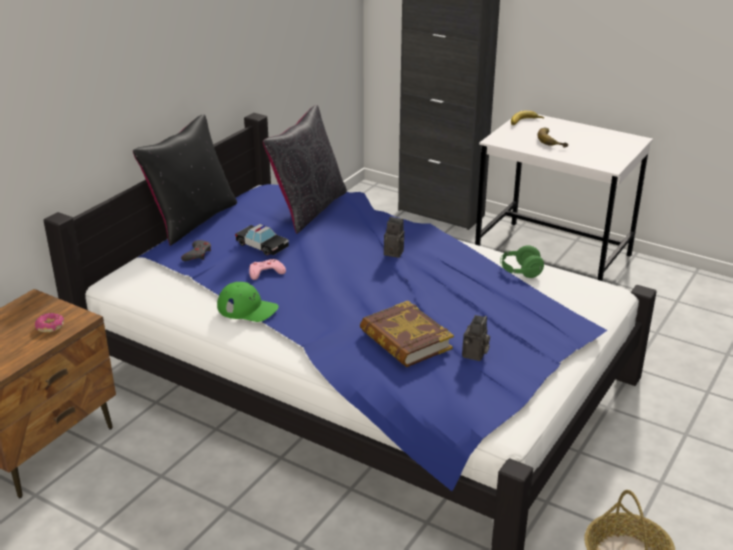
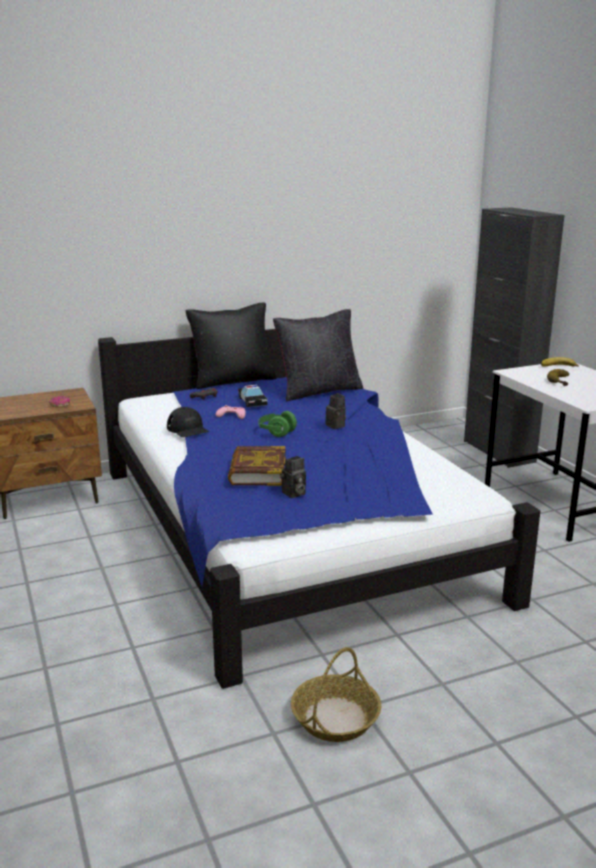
camera: 35 degrees right, 10 degrees down
green cap [217,282,278,322] -> black cap [167,407,209,437]
green headphones [500,245,544,278] -> green headphones moved to [258,411,297,437]

